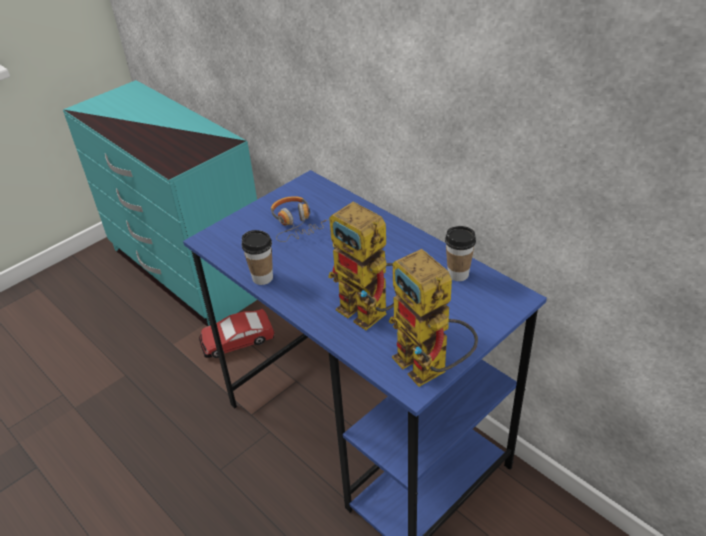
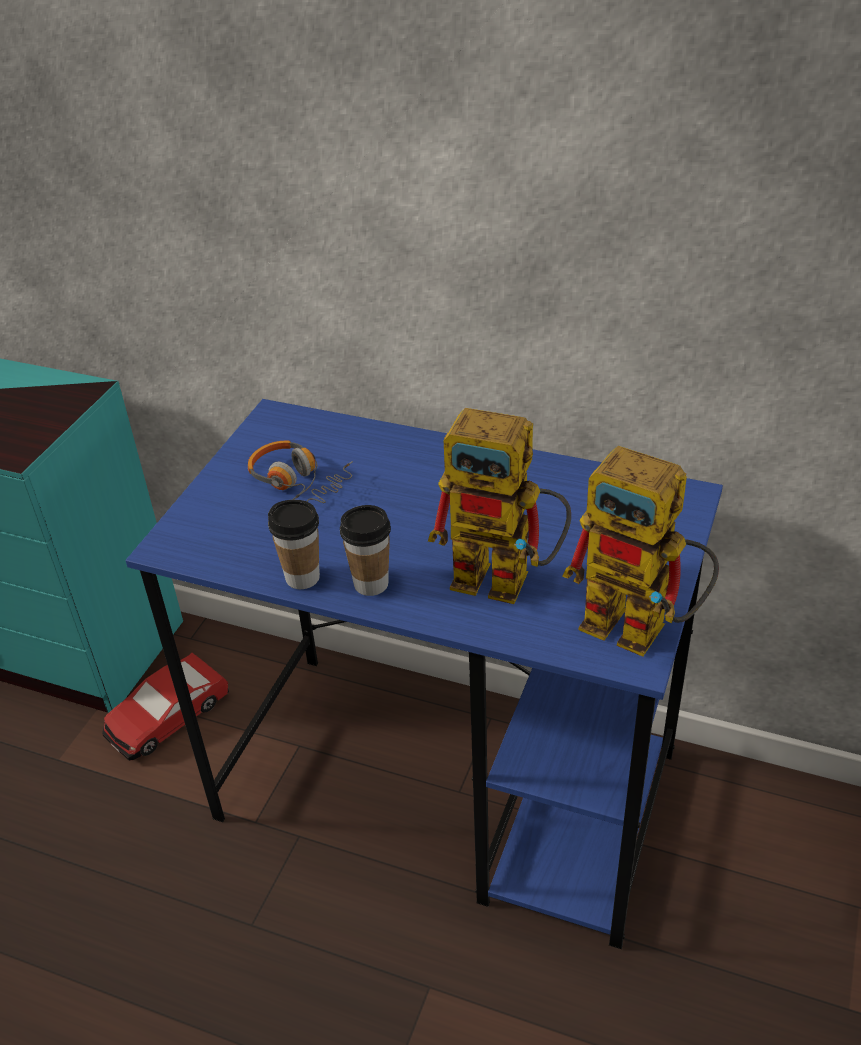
camera: 25 degrees left, 0 degrees up
cup [445,226,476,281] -> cup moved to [340,505,391,596]

